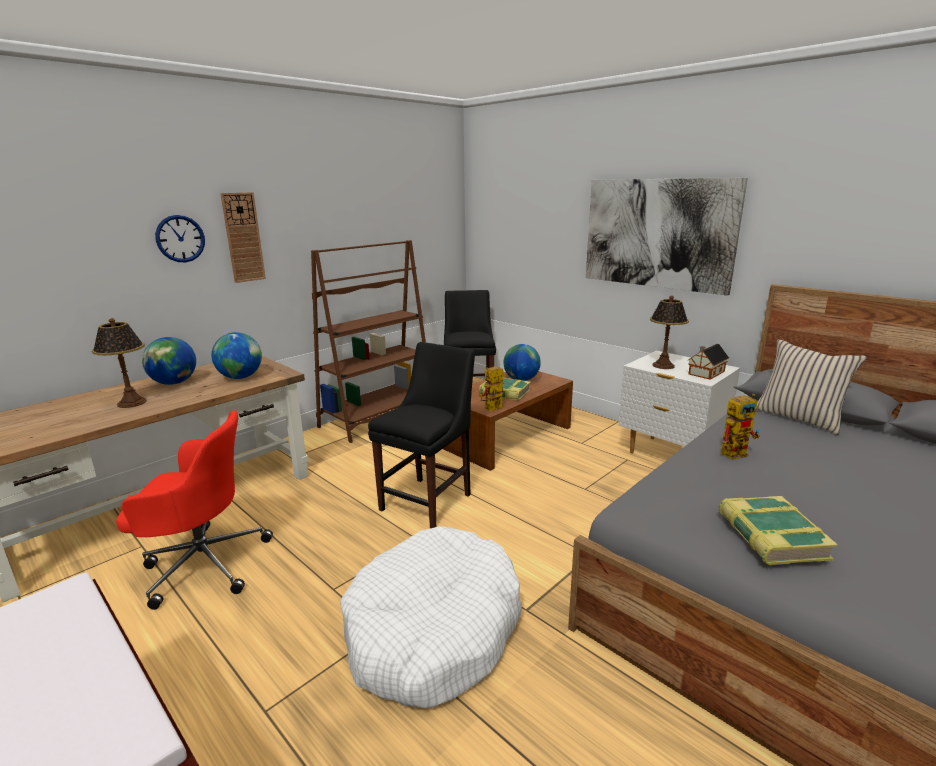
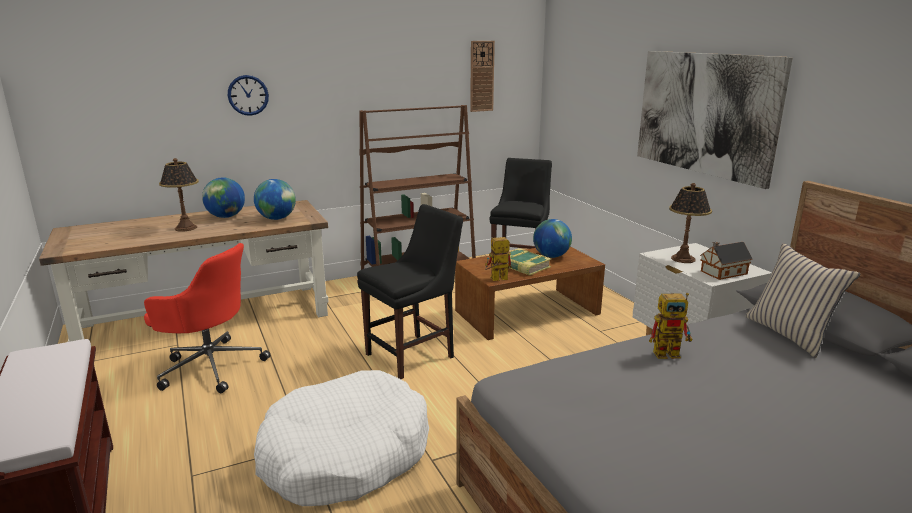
camera: 20 degrees right, 0 degrees up
wall clock [220,192,266,283] -> wall clock moved to [470,41,495,112]
book [718,496,838,565] -> none

